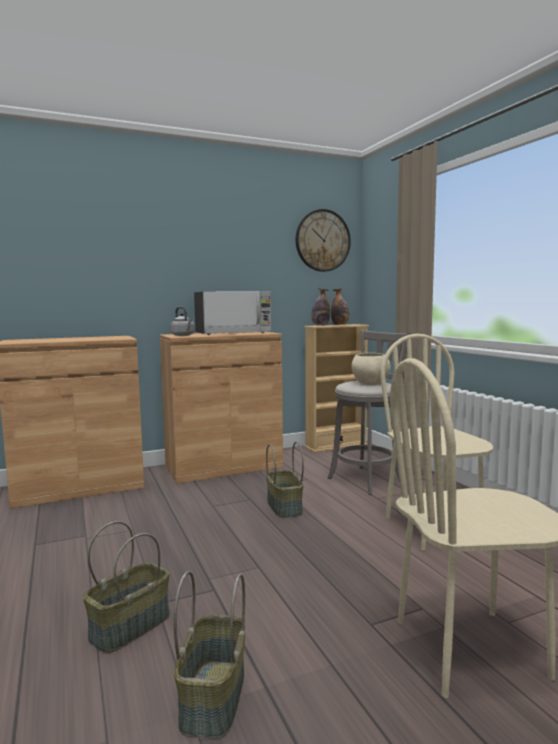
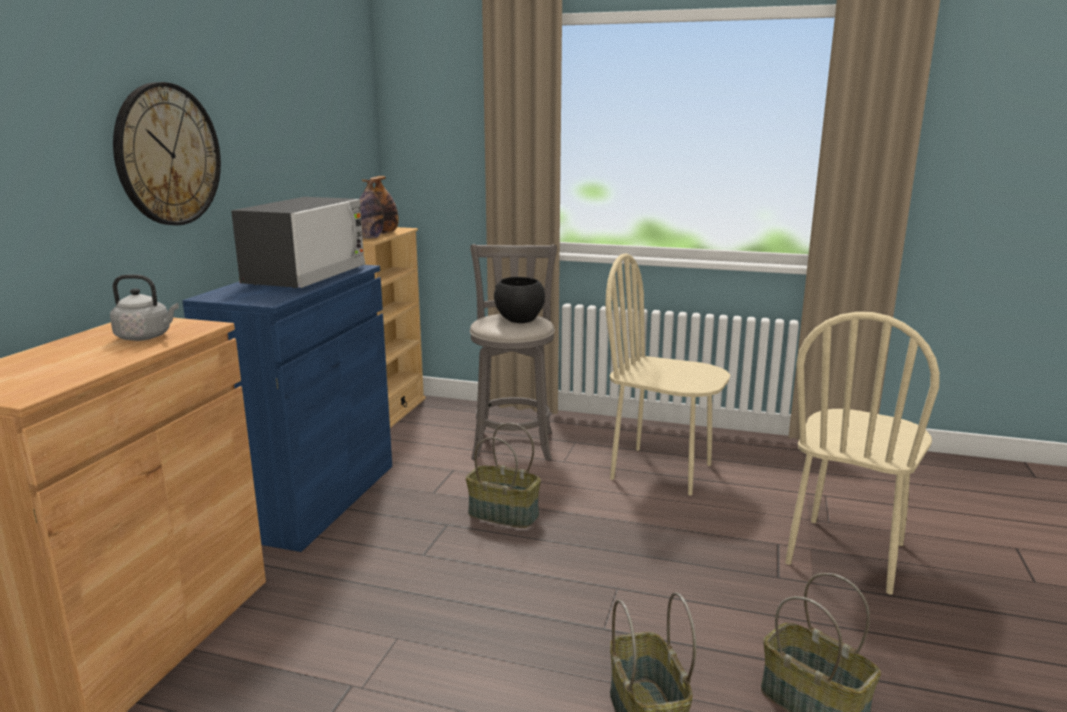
camera: 50 degrees left, 10 degrees up
brown cabinet [160,332,283,484] -> blue cabinet [182,265,392,552]
grey kettle [171,307,194,336] -> grey kettle moved to [110,274,179,341]
wall clock [296,209,351,272] -> wall clock moved to [113,82,221,225]
beige bowl [352,353,391,385] -> black bowl [494,277,545,323]

